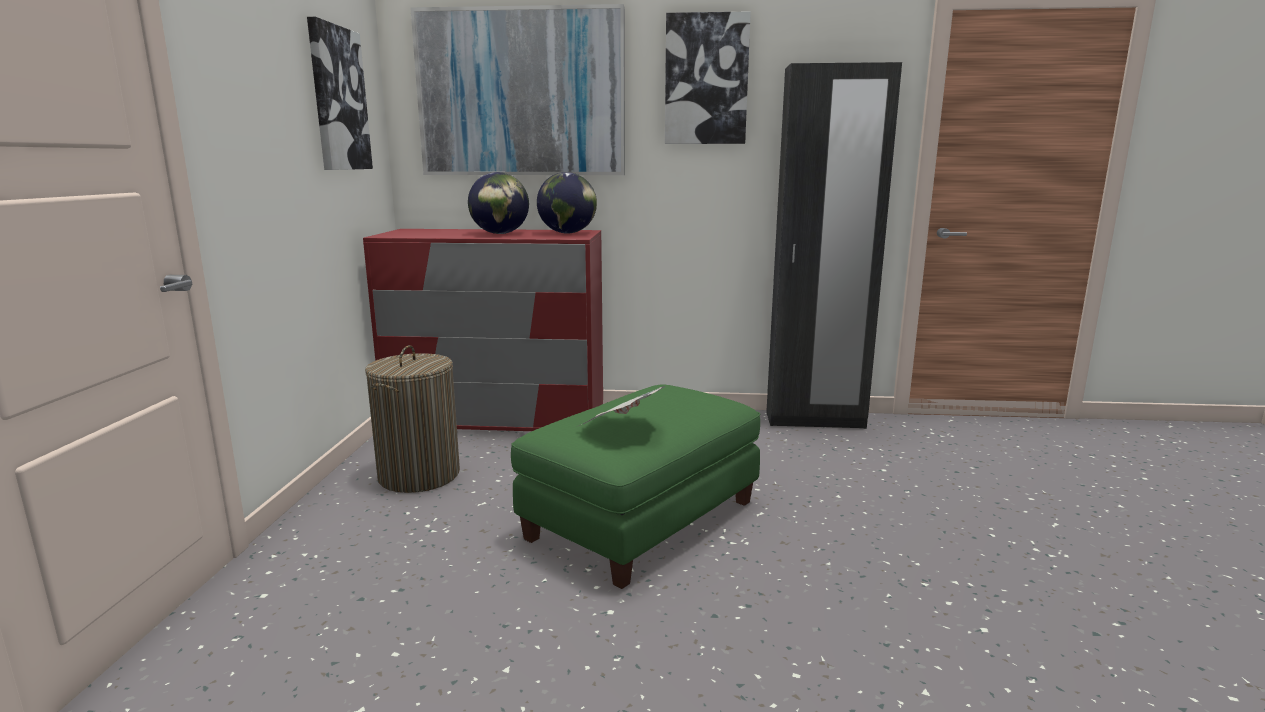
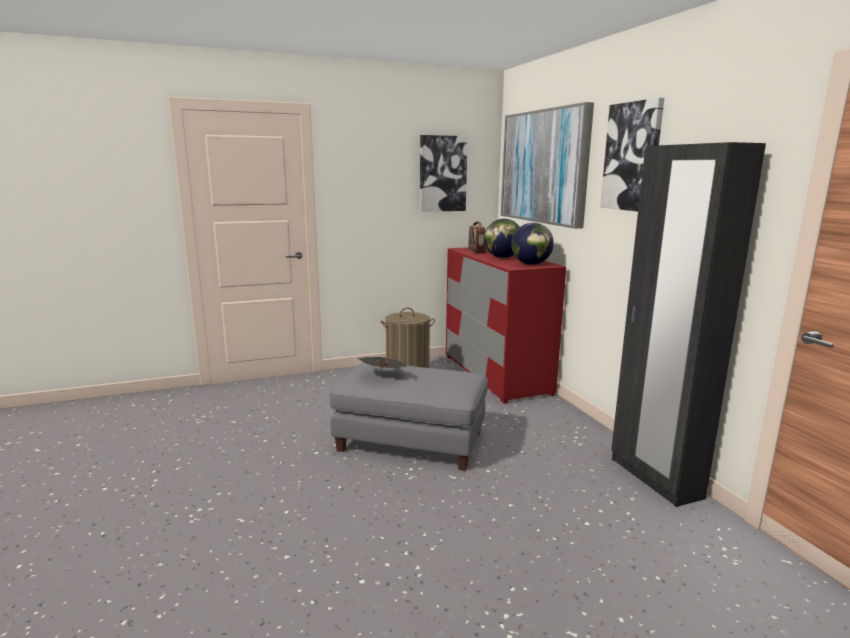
camera: 65 degrees right, 0 degrees up
green ottoman [511,385,760,589] -> grey ottoman [330,362,488,471]
none -> radio [468,221,486,253]

